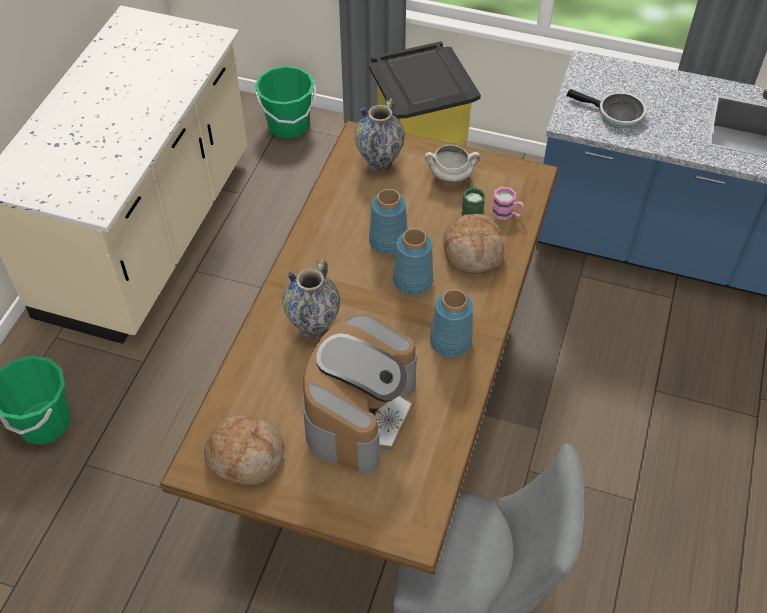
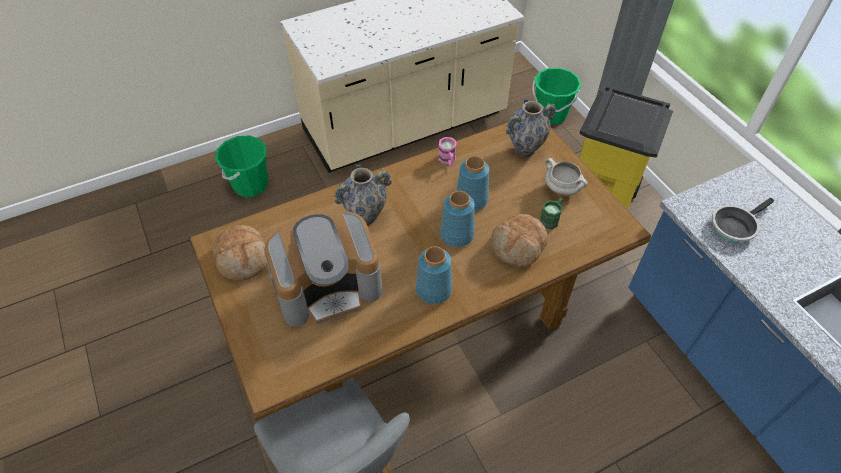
camera: 45 degrees right, 0 degrees up
pink mug [492,187,524,220] -> pink mug moved to [438,137,457,166]
frying pan [566,89,646,128] -> frying pan turned 75 degrees clockwise [712,198,774,243]

